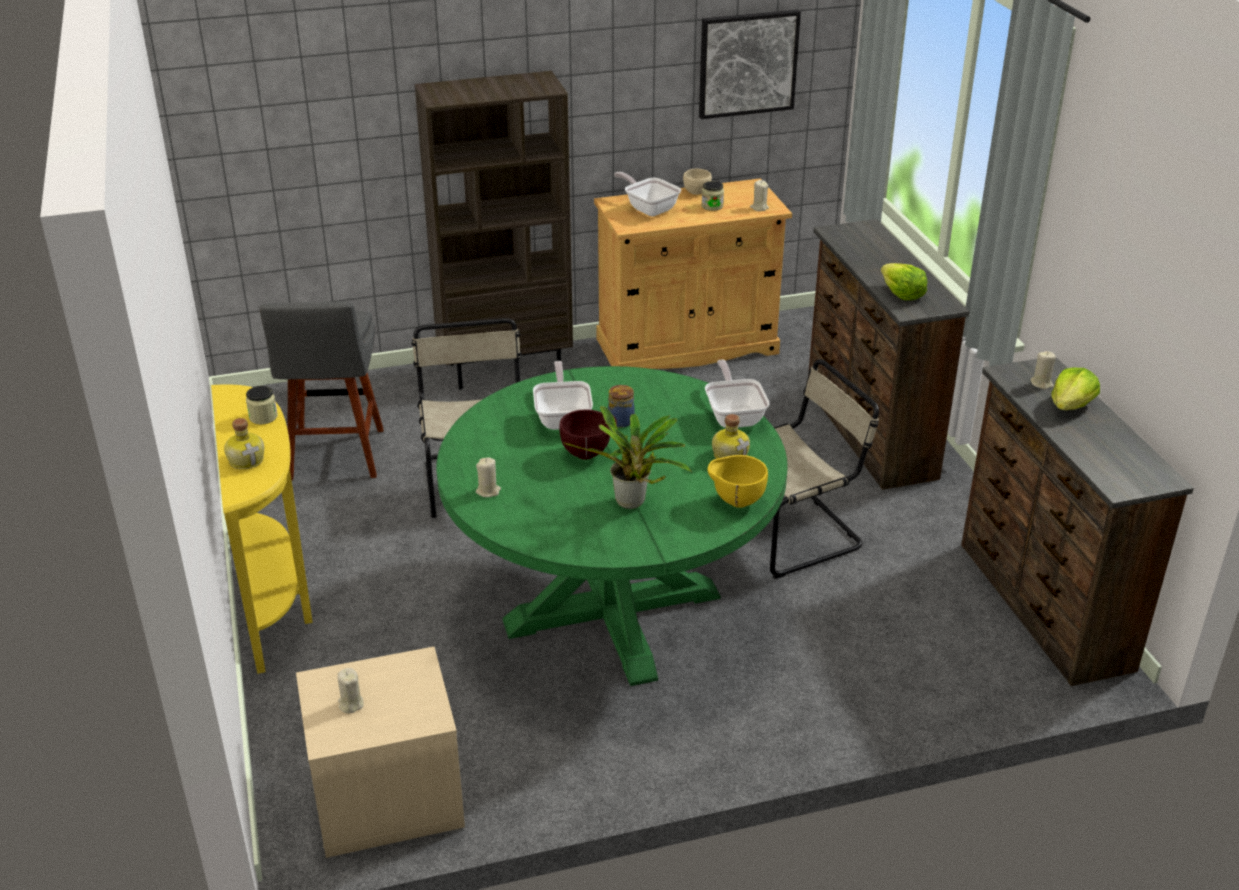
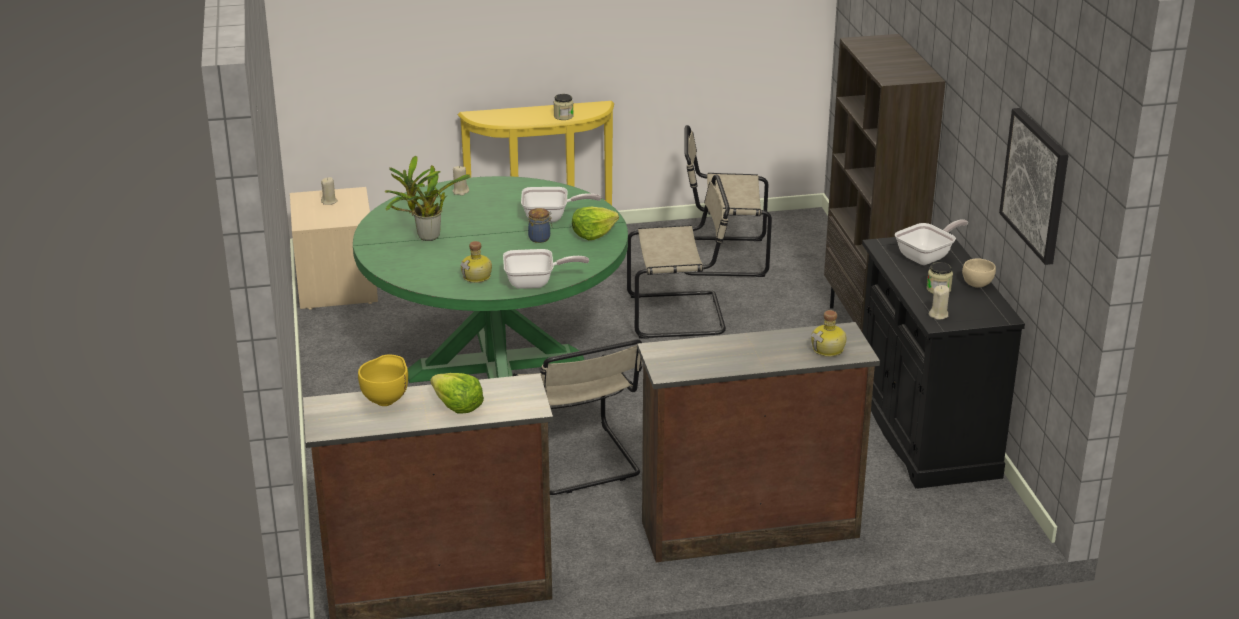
camera: 95 degrees right, 5 degrees down
bottle [224,418,264,469] -> bottle moved to [811,310,847,357]
grey stool [259,301,384,480] -> beige chair [685,125,772,277]
brown bowl [559,409,617,460] -> none
beige cabinet [594,178,792,369] -> black cabinet [862,232,1025,488]
yellow bowl [708,455,768,508] -> yellow bowl moved to [358,354,408,406]
lettuce [881,263,927,300] -> lettuce moved to [572,206,619,240]
beige candle [1031,351,1056,389] -> none

